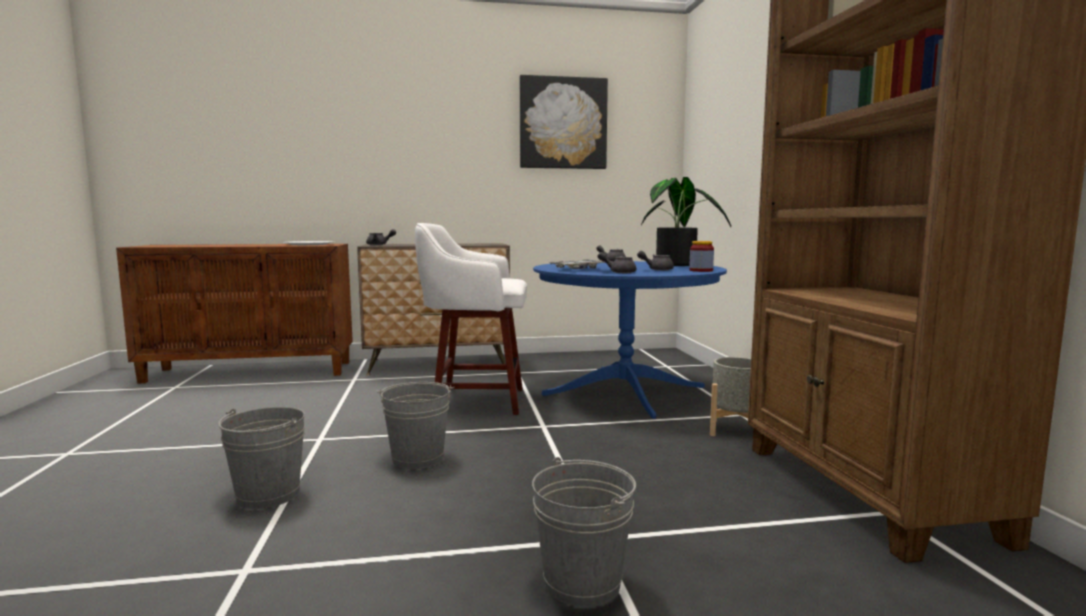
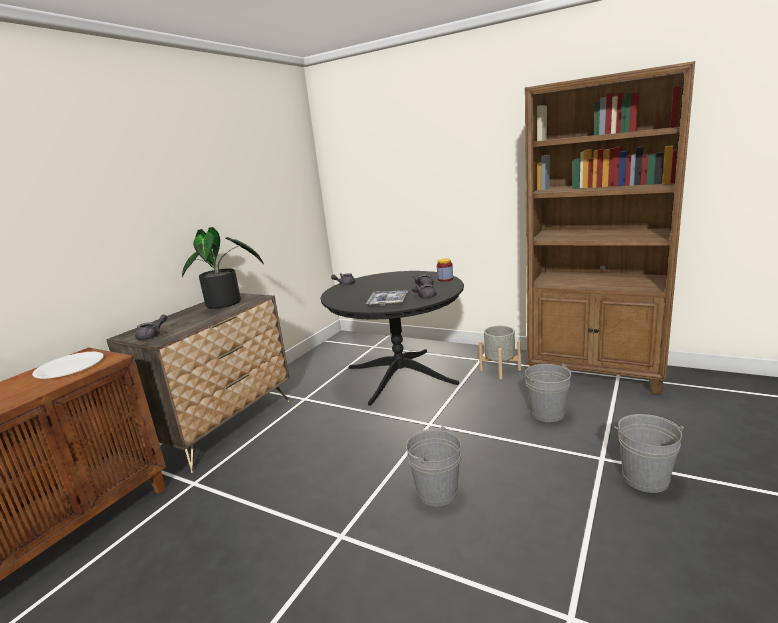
camera: 50 degrees left, 10 degrees up
grey bucket [218,407,305,509] -> grey bucket moved to [525,363,571,422]
white stool [415,223,527,415] -> none
picture [520,75,608,169] -> none
blue dining table [533,261,727,419] -> black dining table [321,271,464,406]
potted plant [641,177,731,266] -> potted plant moved to [182,227,264,309]

